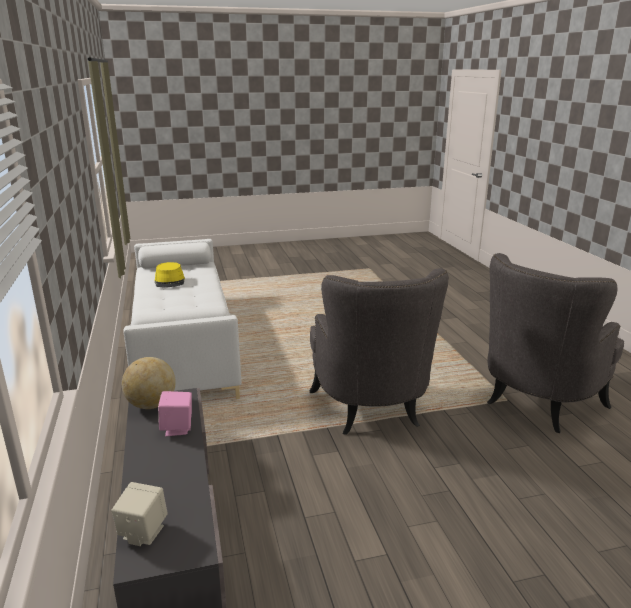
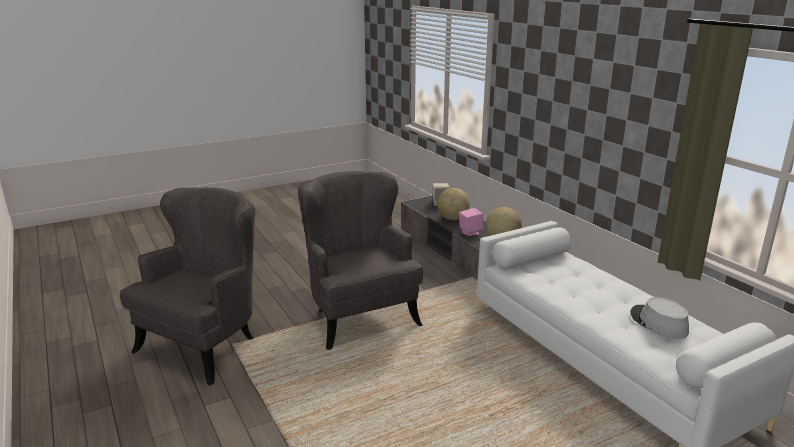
camera: 165 degrees right, 0 degrees up
yellow hat [155,262,185,287] -> grey hat [630,297,689,339]
none -> globe [437,188,470,220]

